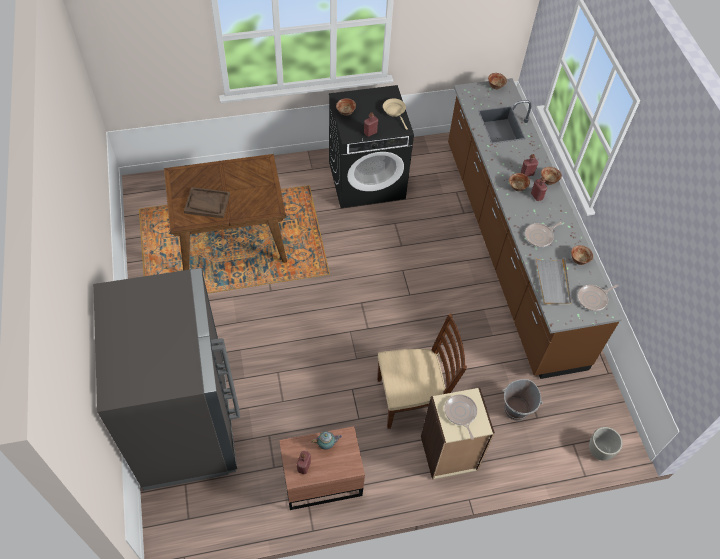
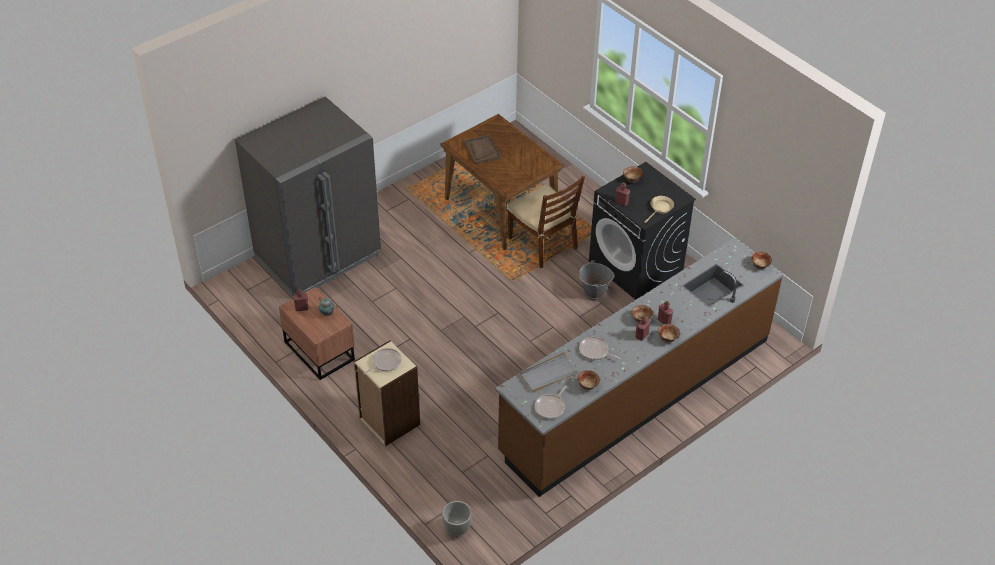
camera: 65 degrees right, 10 degrees down
brown chair [377,314,467,429] -> brown chair moved to [507,175,585,268]
grey bucket [503,379,543,421] -> grey bucket moved to [579,260,615,301]
frying pan [577,284,618,311] -> frying pan turned 90 degrees counterclockwise [535,385,567,419]

